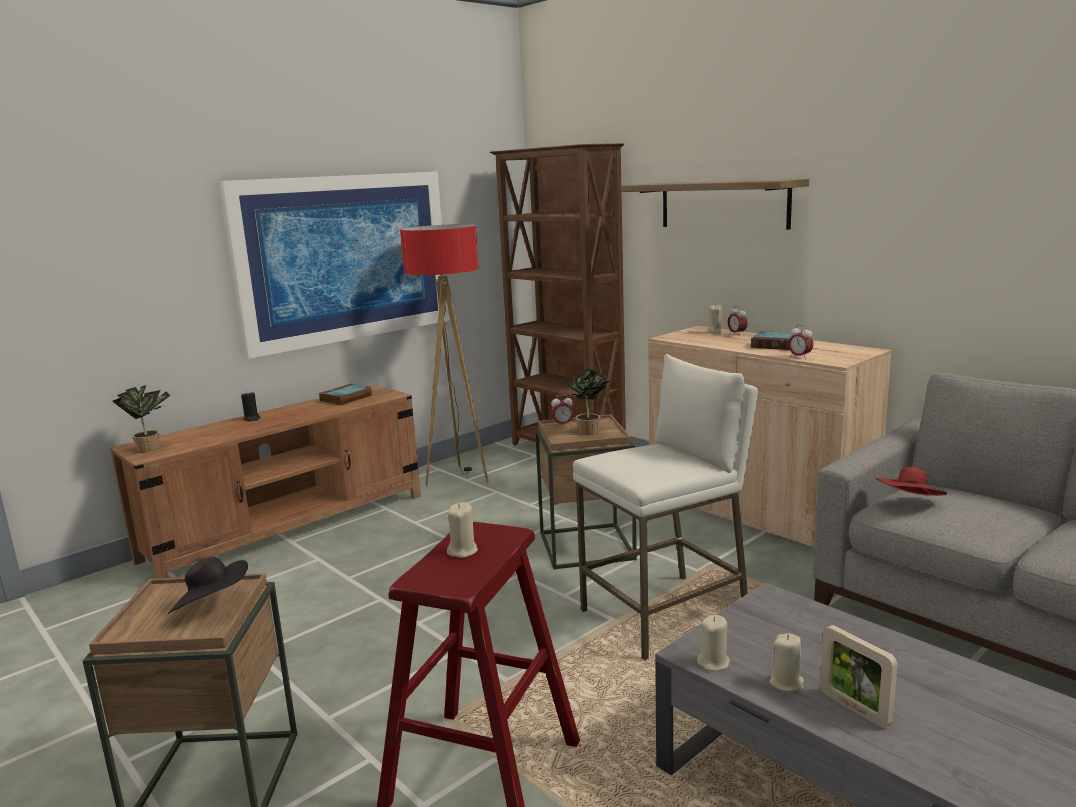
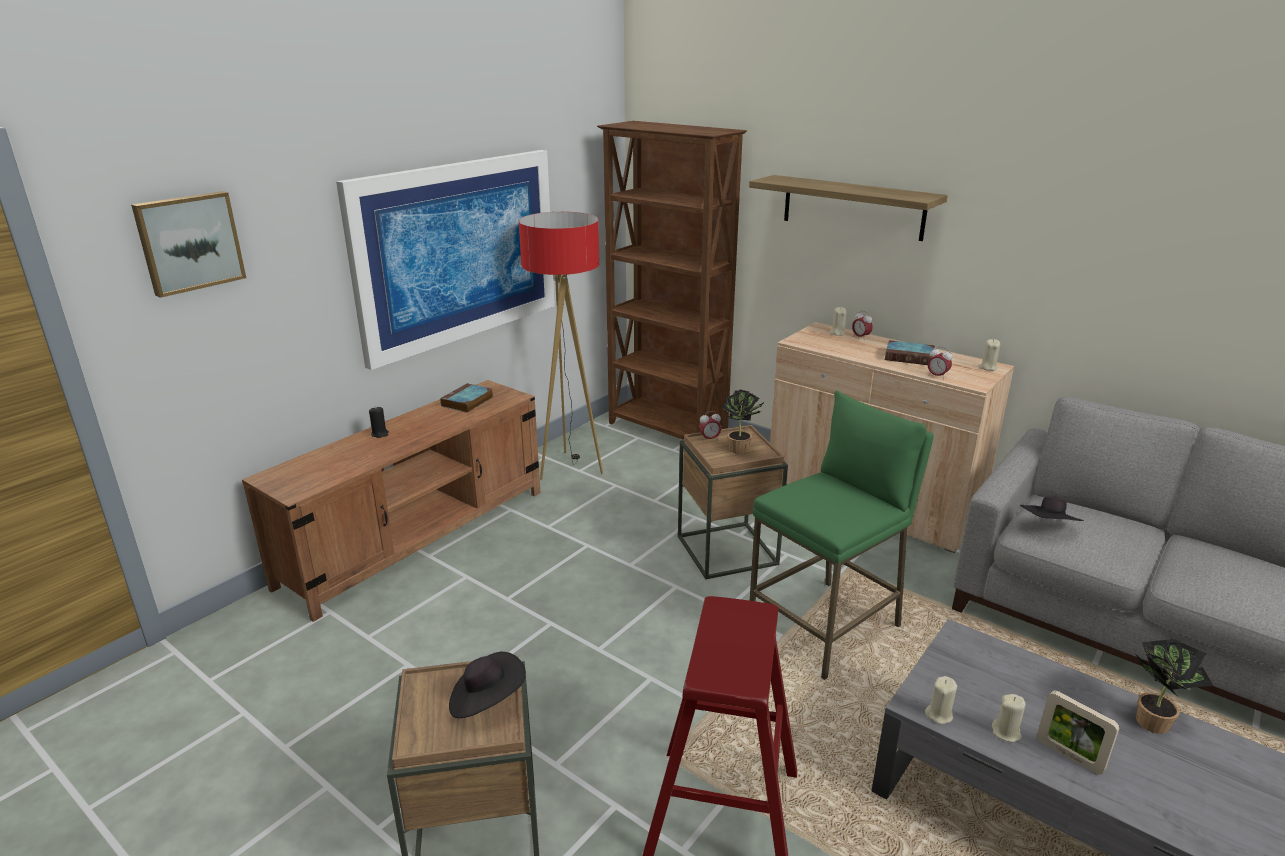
camera: 10 degrees left, 10 degrees up
potted plant [112,385,170,452] -> potted plant moved to [1133,638,1213,734]
beige candle [447,503,478,558] -> beige candle moved to [979,339,1000,371]
white stool [573,354,758,660] -> green stool [750,390,934,680]
red hat [876,467,947,496] -> black hat [1020,497,1084,521]
none -> picture [131,191,246,298]

